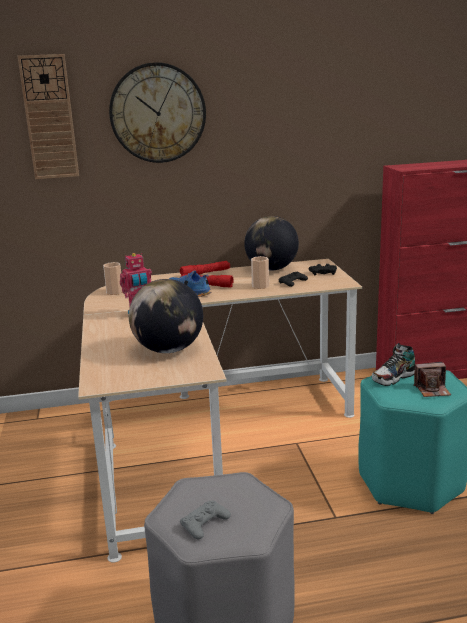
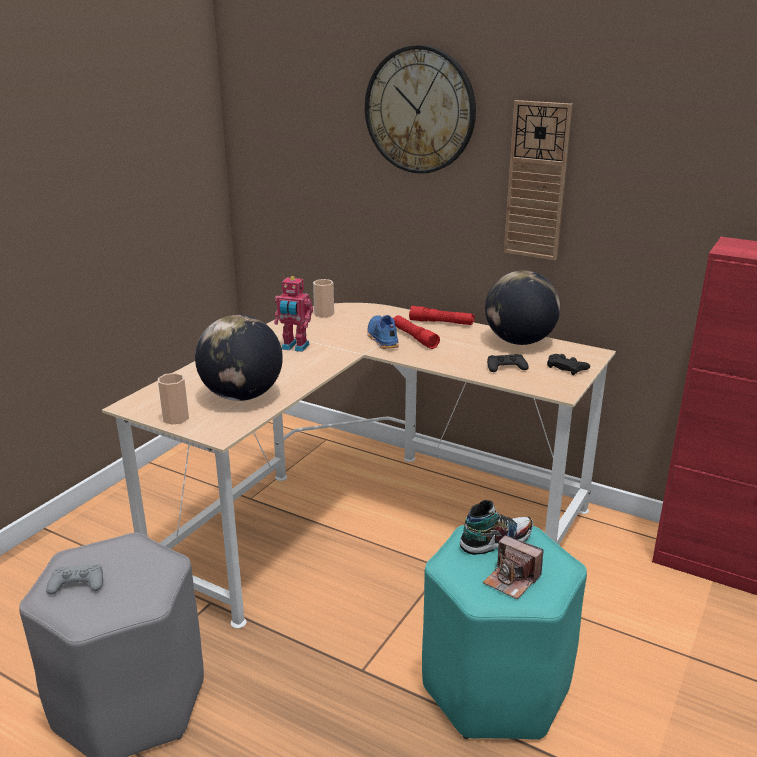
camera: 40 degrees right, 5 degrees up
wall clock [17,54,79,179] -> wall clock moved to [504,100,573,261]
cup [251,256,269,289] -> cup moved to [158,373,189,425]
shoe [372,343,415,386] -> shoe turned 150 degrees clockwise [460,500,533,555]

